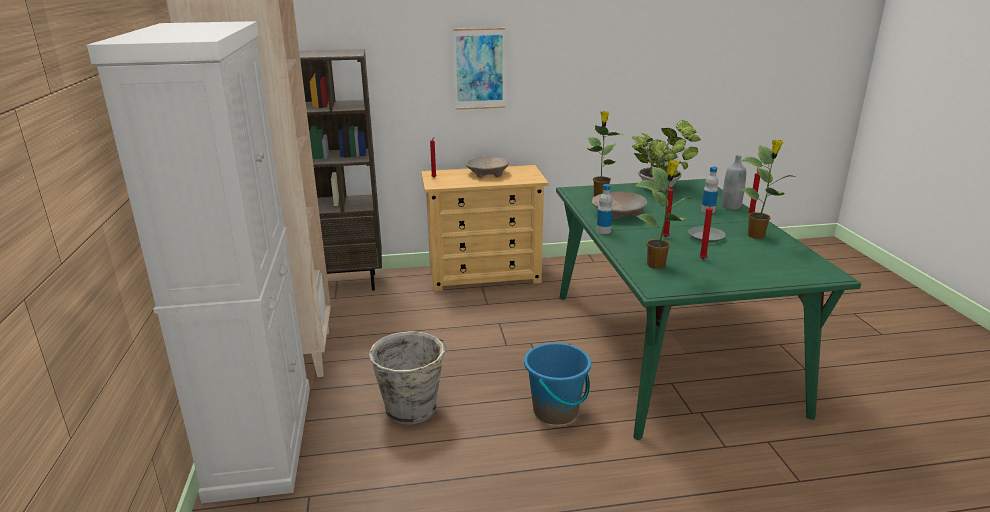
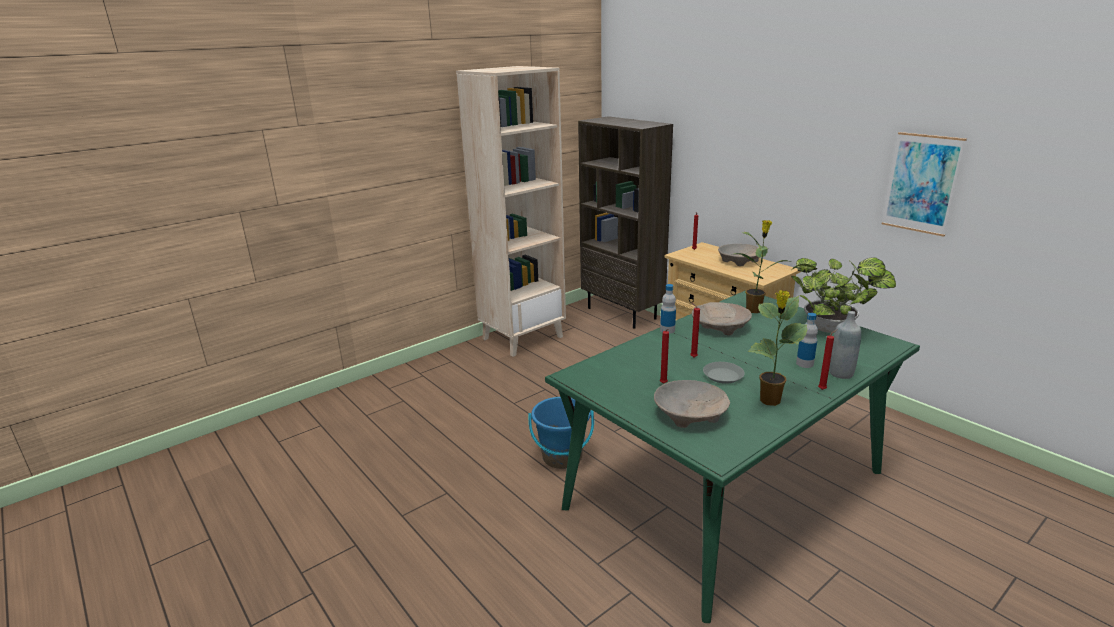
camera: 60 degrees right, 0 degrees up
white cabinet [87,21,310,504] -> none
grey bucket [369,331,447,425] -> none
picture [453,28,505,110] -> picture moved to [882,132,967,237]
potted plant [635,160,694,269] -> none
none -> beige bowl [654,380,730,428]

